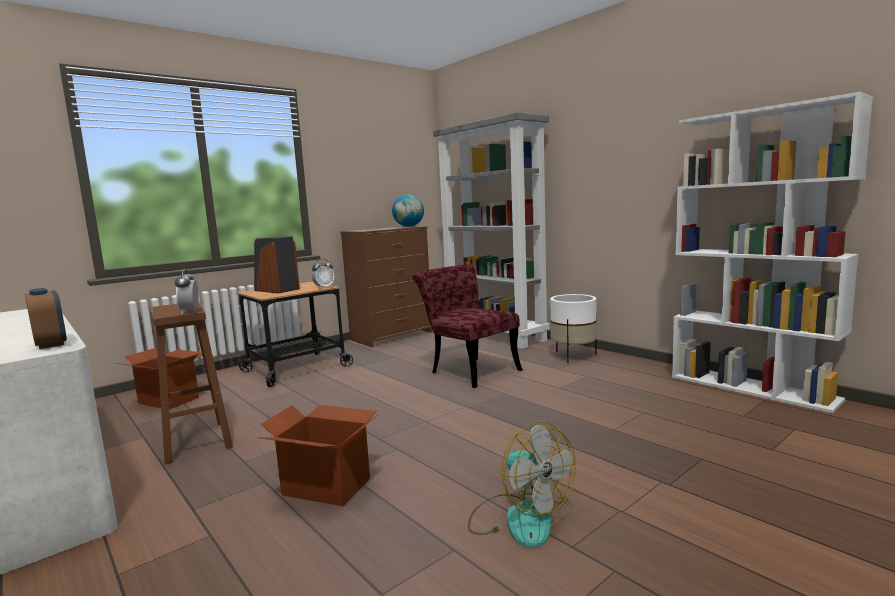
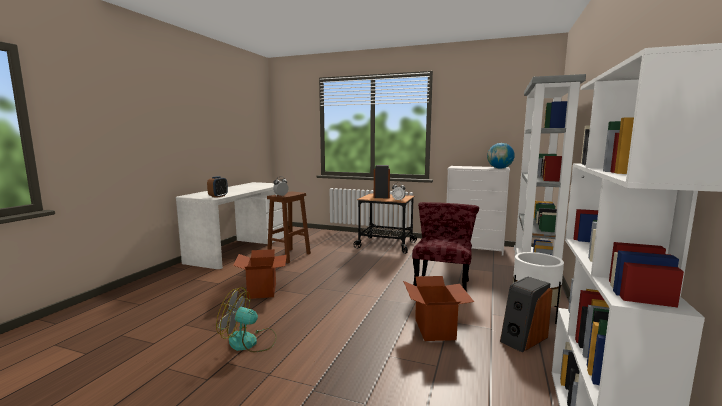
camera: 60 degrees right, 0 degrees up
cardboard box [117,348,202,410] -> cardboard box moved to [403,276,474,341]
brown dresser [340,226,433,347] -> white dresser [446,166,510,256]
fan [468,421,576,548] -> fan turned 75 degrees clockwise [216,287,277,352]
none -> speaker [500,277,553,352]

